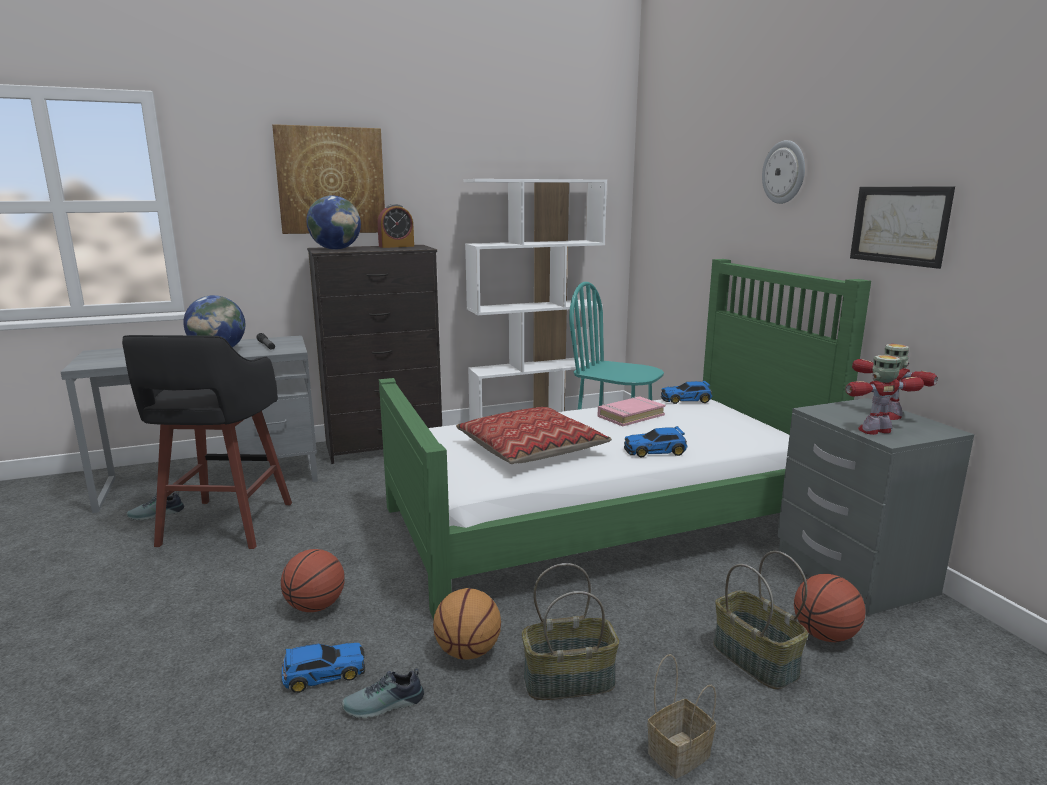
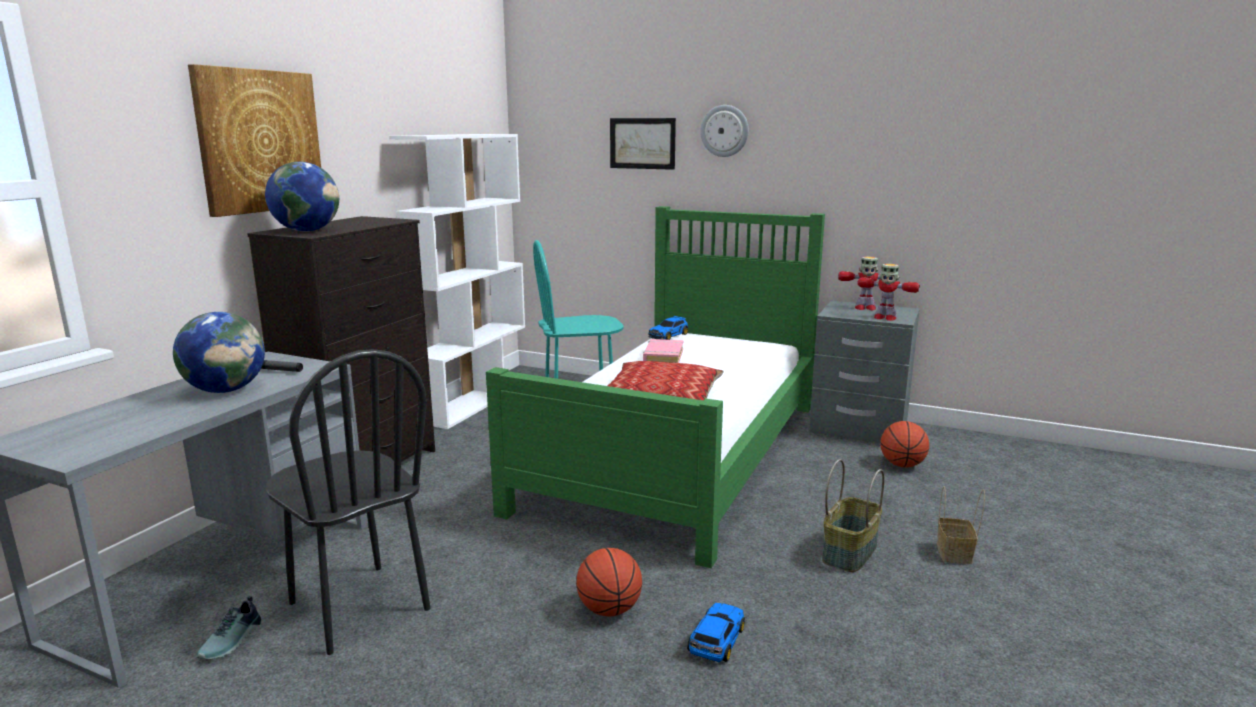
camera: 45 degrees left, 0 degrees up
black stool [122,335,292,549] -> black chair [265,349,430,655]
shoe [342,668,424,718] -> none
alarm clock [377,204,414,248] -> none
basketball [433,588,501,660] -> none
toy car [624,426,688,457] -> none
basket [713,551,808,689] -> none
toy robot [846,355,924,435] -> toy robot turned 90 degrees counterclockwise [857,264,920,321]
picture [850,186,955,269] -> picture moved to [610,118,676,170]

